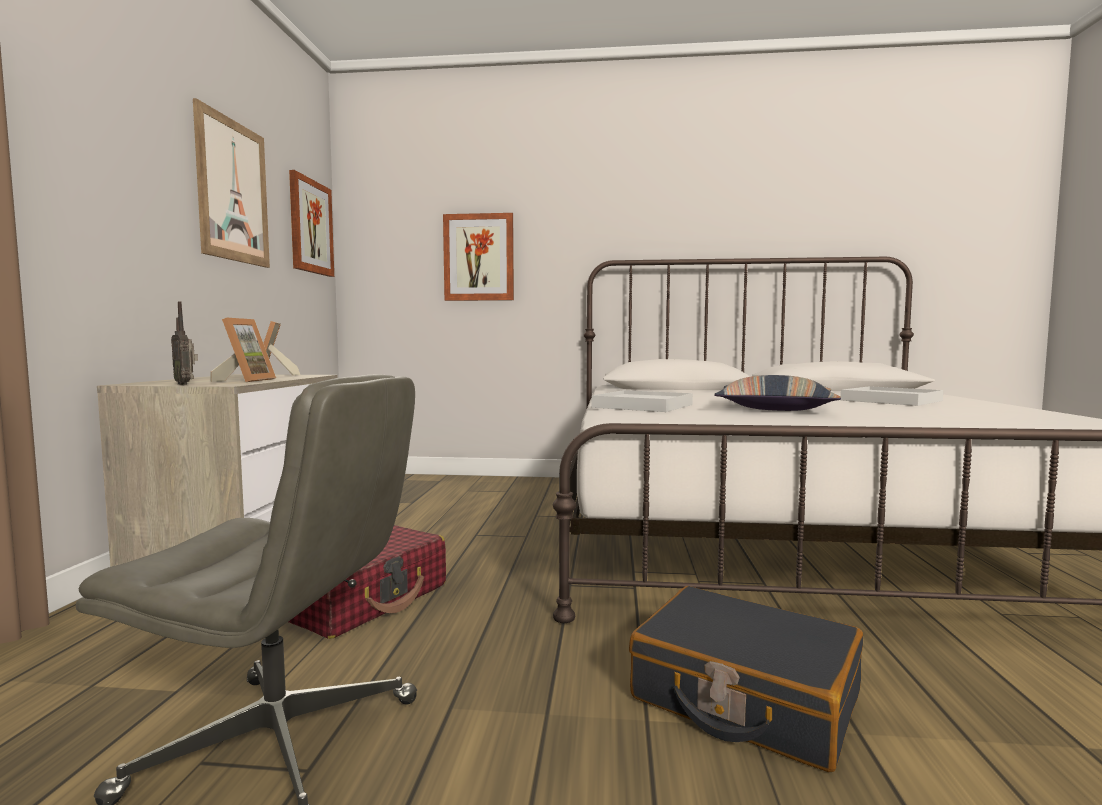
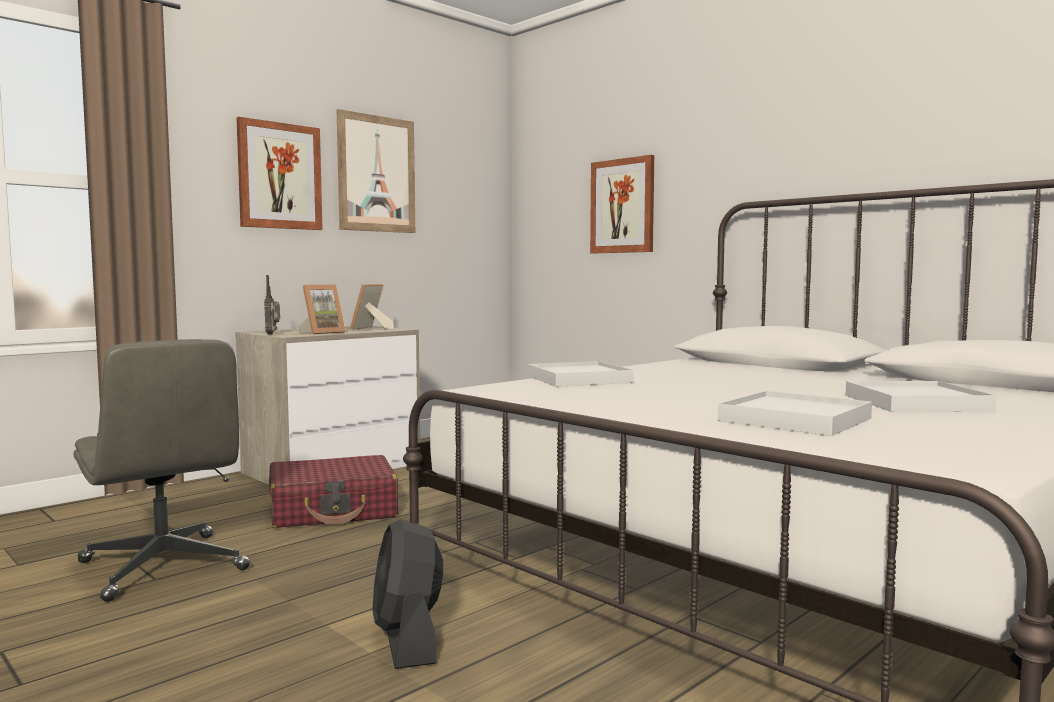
camera: 40 degrees right, 0 degrees up
picture [289,170,334,277] -> picture moved to [236,117,322,230]
black suitcase [629,586,863,772] -> black fan [372,519,443,669]
pillow [714,375,841,411] -> none
none -> white tray [718,391,872,436]

